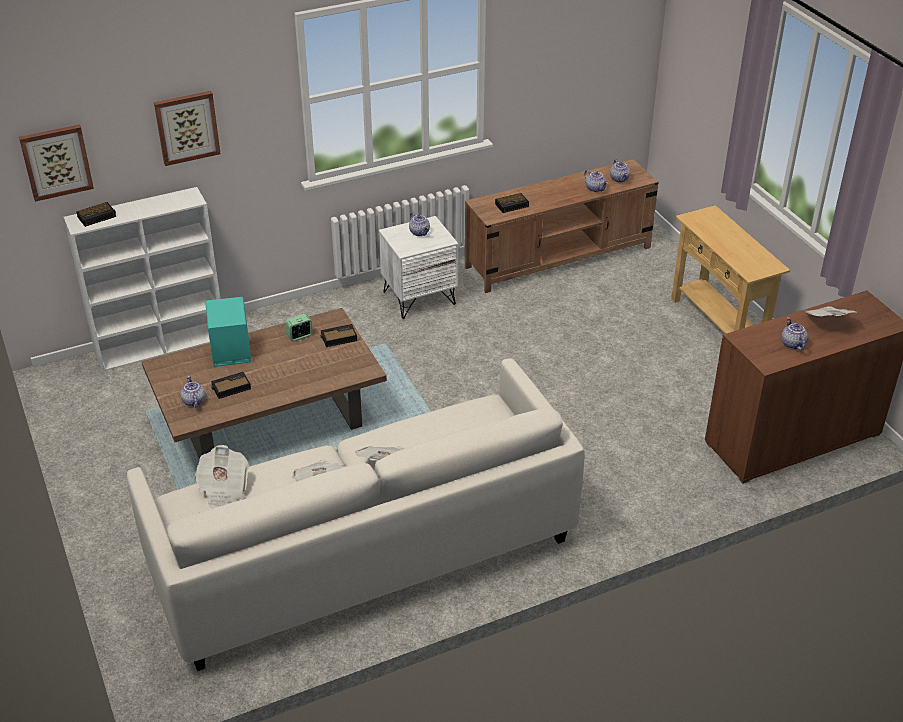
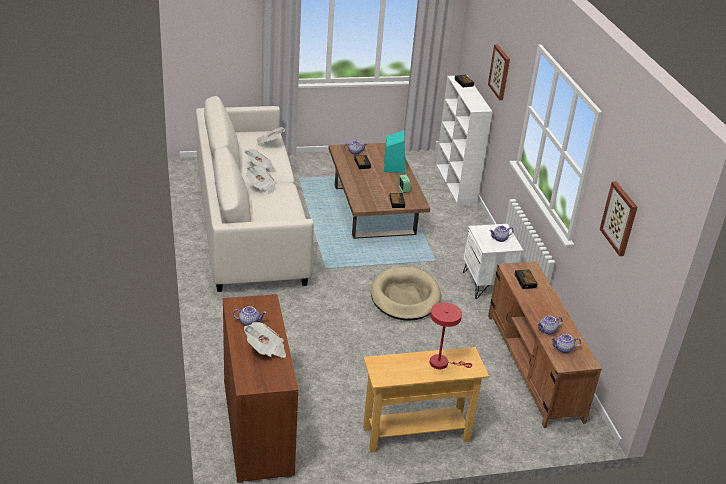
camera: 100 degrees right, 5 degrees down
picture [19,125,94,202] -> picture moved to [600,181,637,256]
none -> beige dog bed [371,267,441,321]
none -> red table lamp [430,302,472,369]

